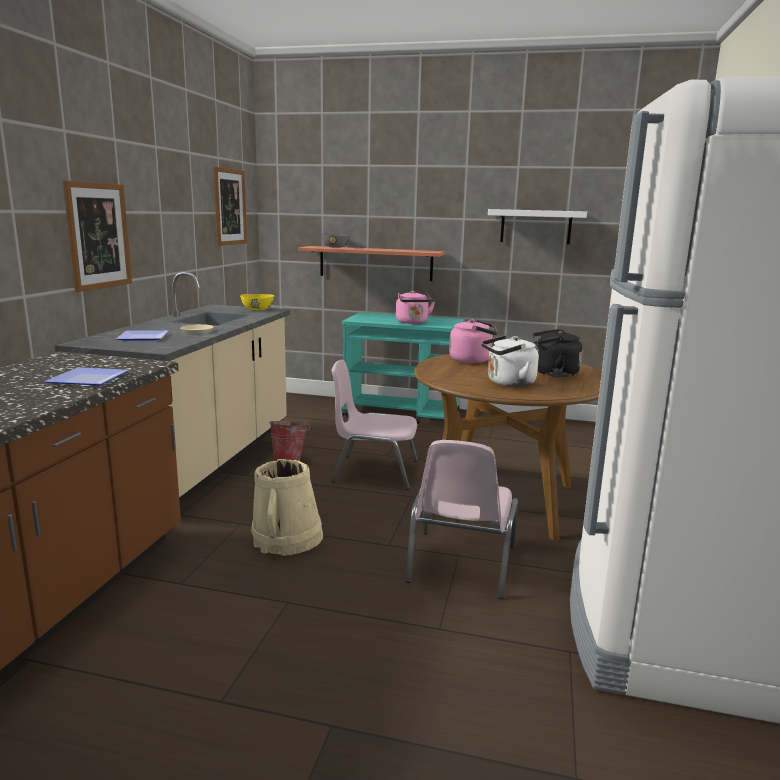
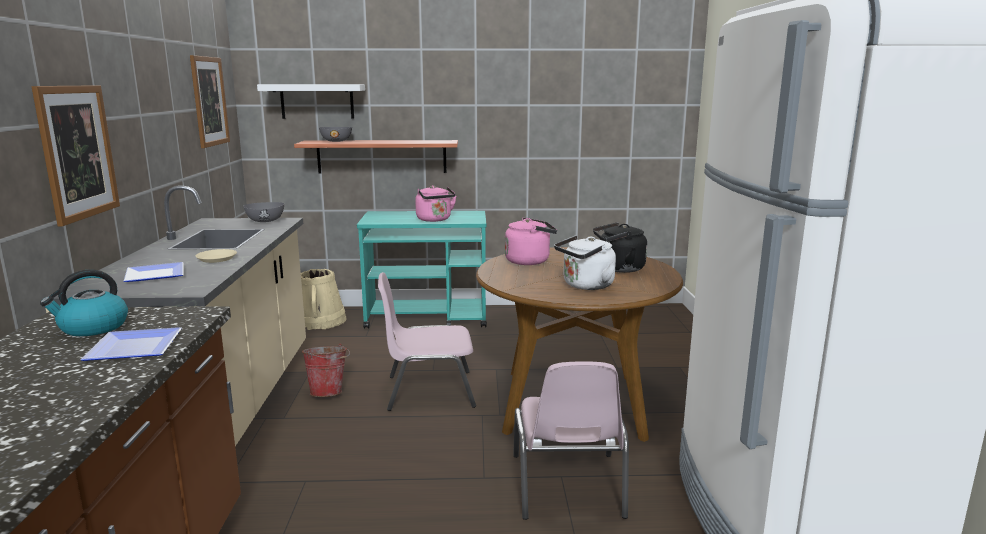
camera: 15 degrees left, 0 degrees up
yellow bowl [240,294,274,310] -> grey bowl [243,202,284,222]
beige bucket [251,459,323,556] -> beige bucket moved to [301,269,347,330]
white shelf [488,209,587,245] -> white shelf moved to [257,84,365,119]
none -> kettle [40,269,128,336]

